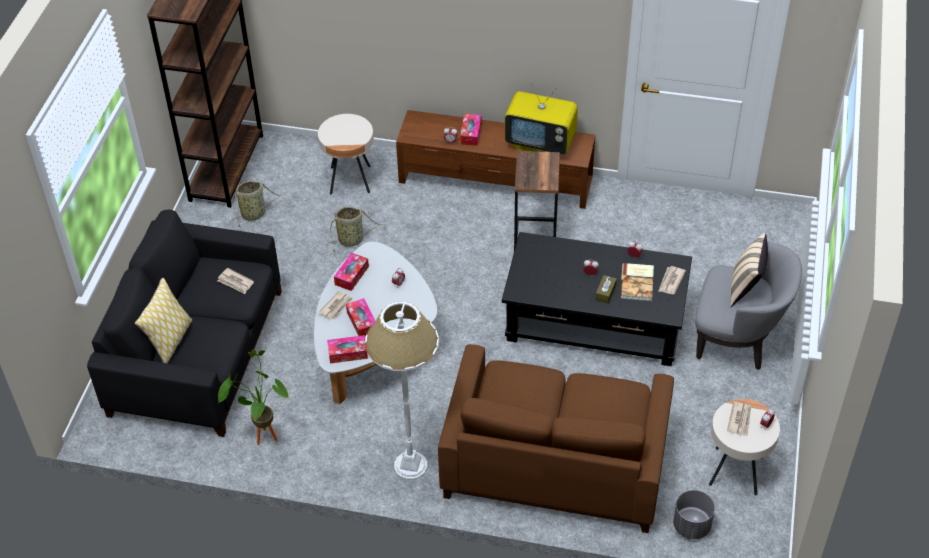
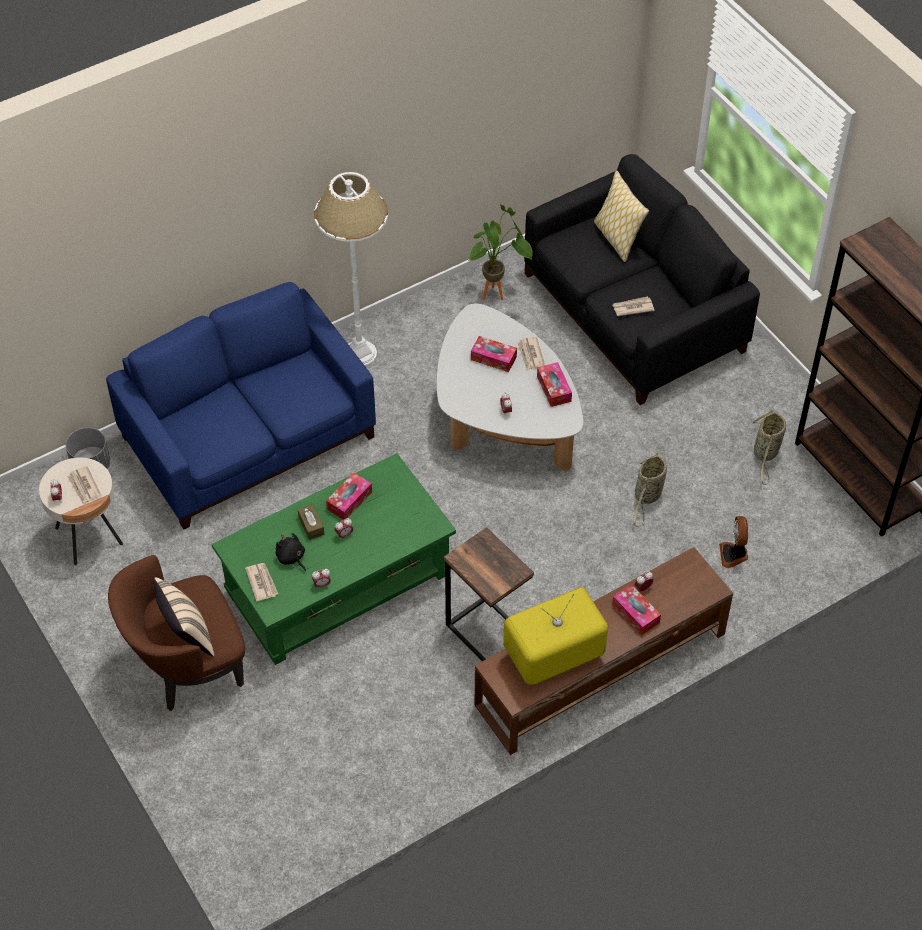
camera: 135 degrees right, 5 degrees up
beige side table [318,114,374,194] -> fan [719,516,748,568]
tissue box [327,335,368,364] -> tissue box moved to [326,473,372,520]
brown sofa [438,344,674,533] -> blue sofa [106,282,376,530]
black coffee table [502,232,692,366] -> green coffee table [212,453,456,665]
book [620,263,654,301] -> black plush toy [275,533,306,572]
grey armchair [695,241,802,370] -> brown armchair [108,555,245,711]

